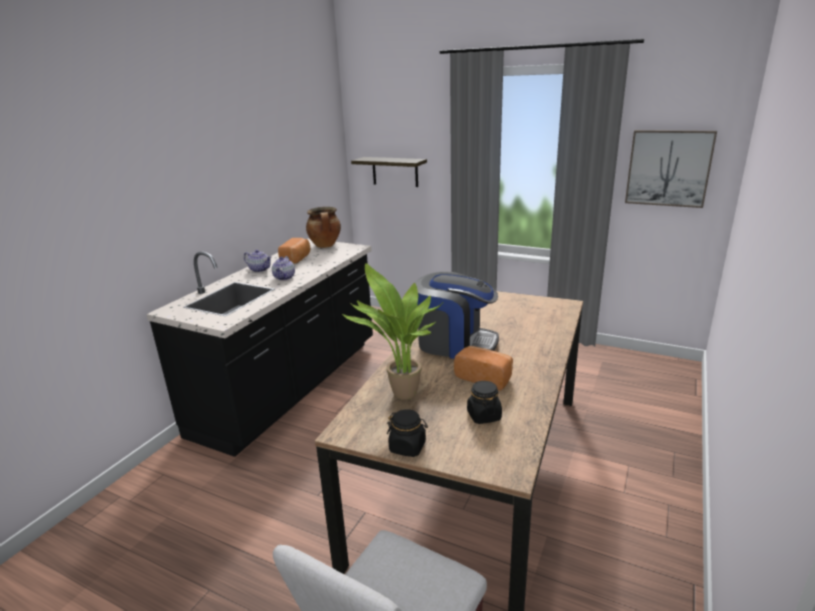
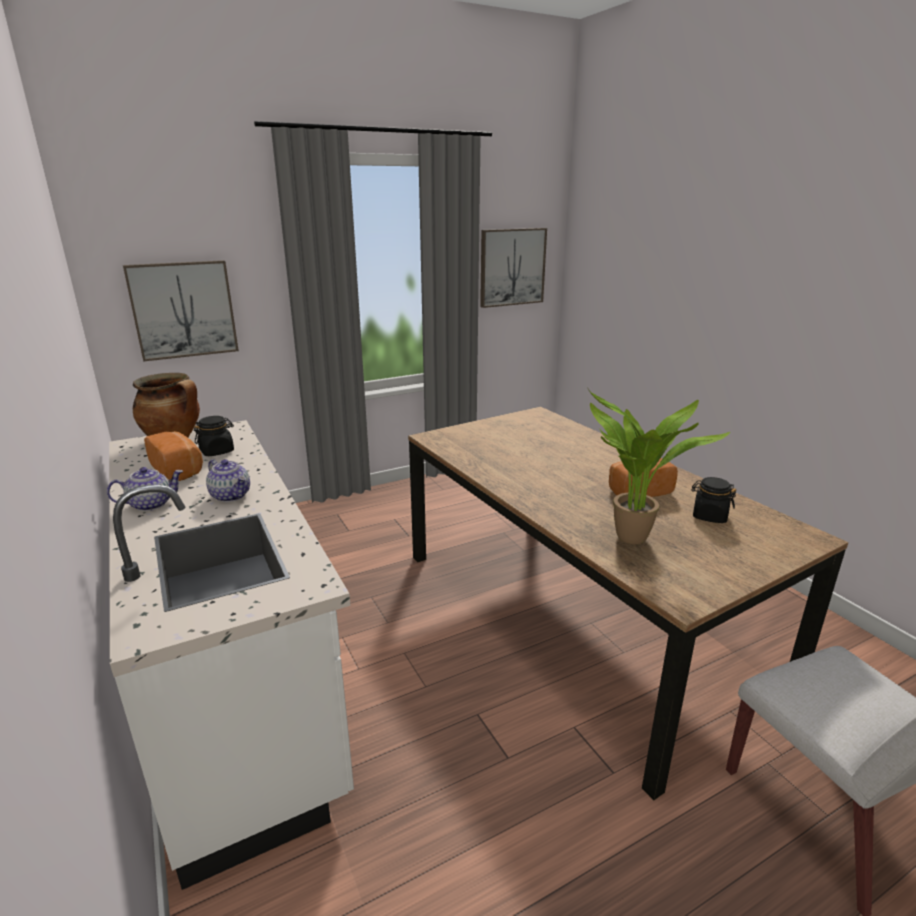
camera: 55 degrees left, 0 degrees up
black counter [146,239,373,457] -> white counter [109,420,354,890]
shelf [351,157,427,187] -> picture [123,260,239,362]
black jar [387,409,428,457] -> black jar moved to [194,416,234,456]
coffee machine [415,272,499,359] -> none

